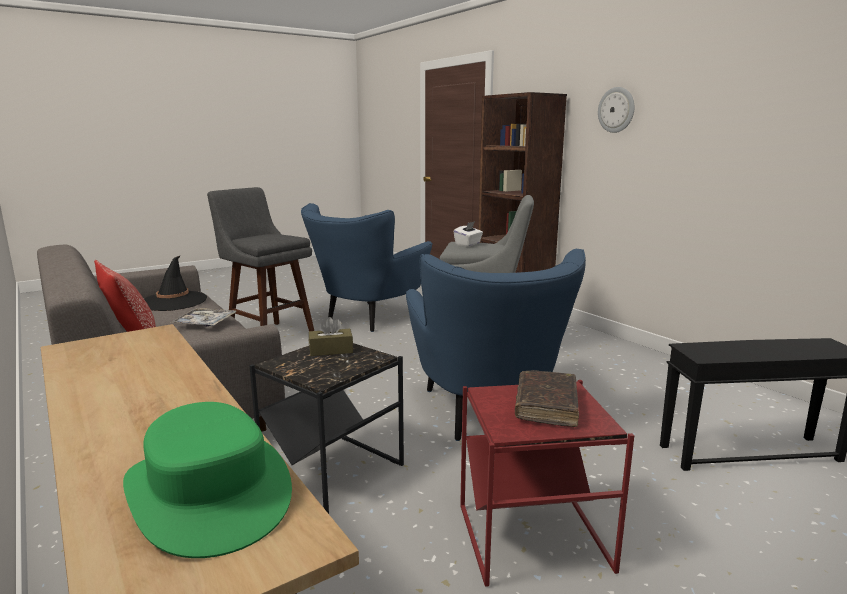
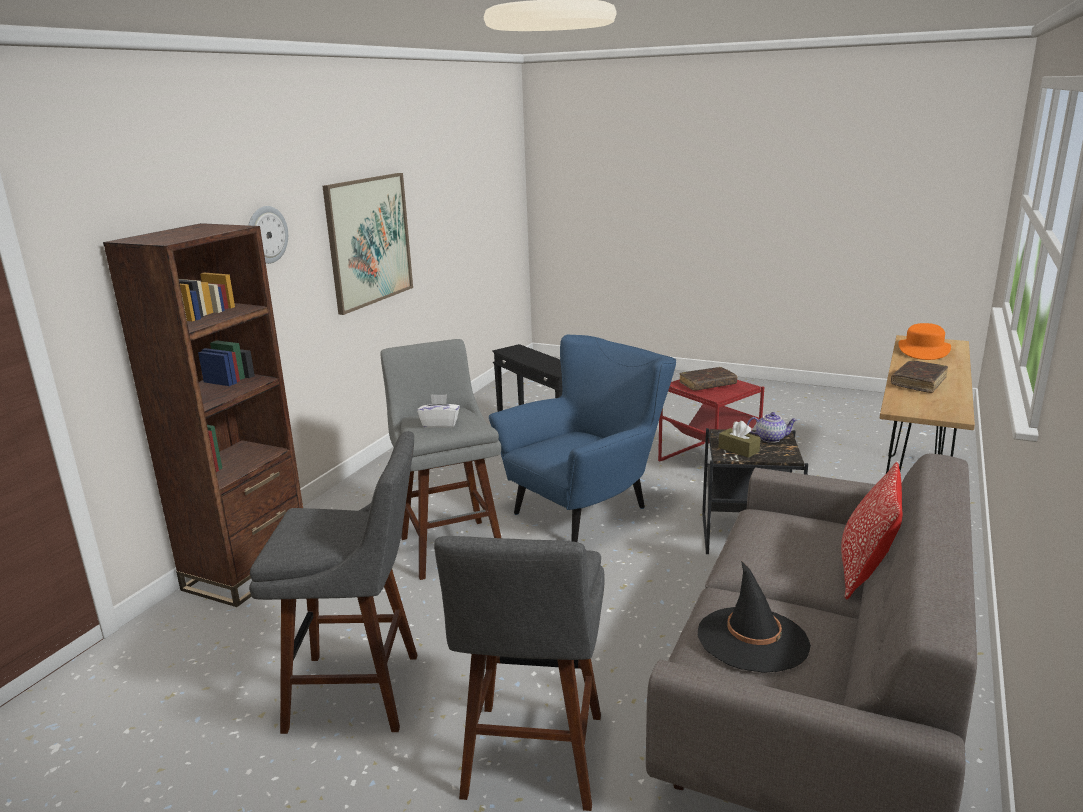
camera: 120 degrees left, 5 degrees up
green hat [123,402,292,558] -> orange hat [898,323,951,360]
tray [171,308,236,326] -> none
blue armchair [301,203,433,332] -> grey stool [249,431,417,734]
none -> picture [323,173,413,315]
none -> teapot [747,412,797,443]
none -> brown book [891,361,948,393]

